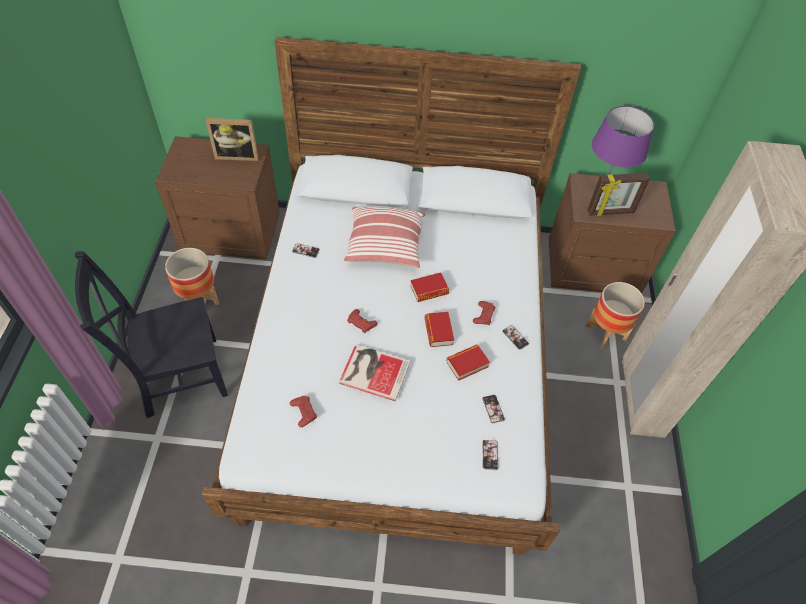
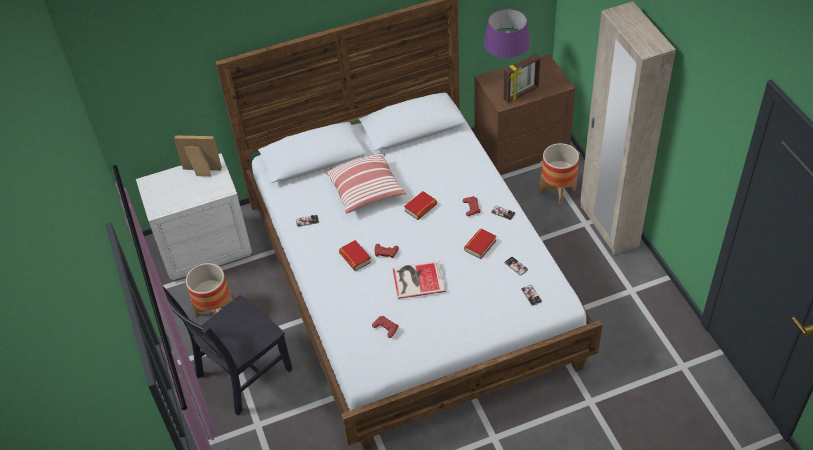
camera: 20 degrees left, 5 degrees down
brown nightstand [155,136,280,260] -> white nightstand [136,153,252,281]
picture frame [206,118,259,161] -> picture frame turned 150 degrees counterclockwise [174,135,222,177]
book [425,312,454,347] -> book moved to [339,240,371,271]

